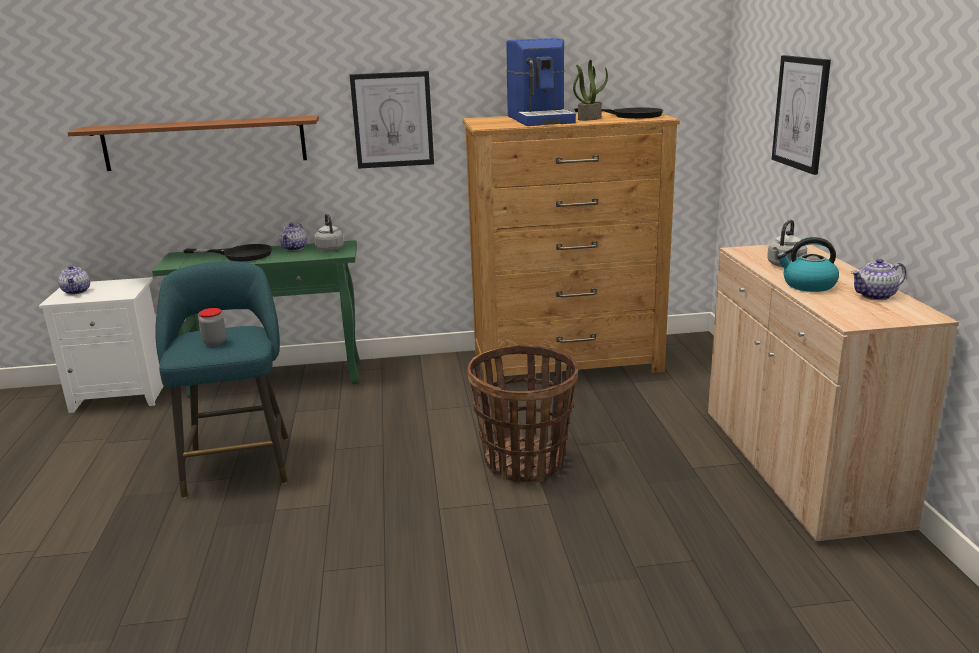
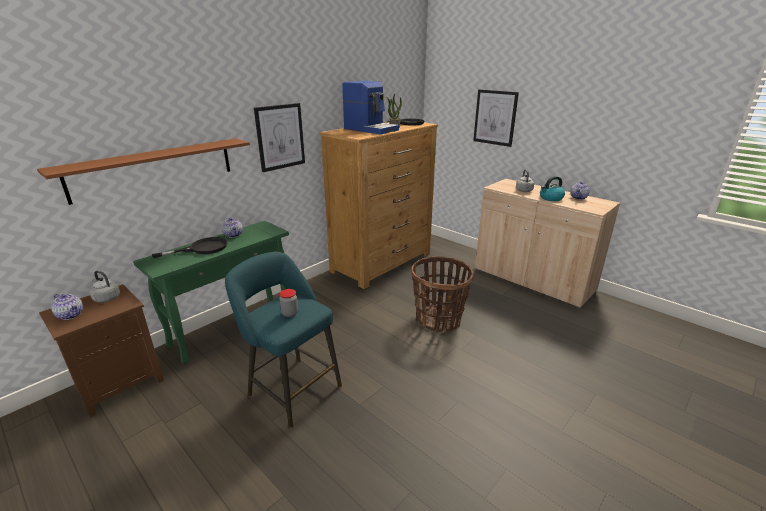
camera: 40 degrees left, 5 degrees up
white nightstand [39,277,164,413] -> brown nightstand [39,284,164,417]
grey kettle [314,214,344,251] -> grey kettle moved to [89,270,120,303]

